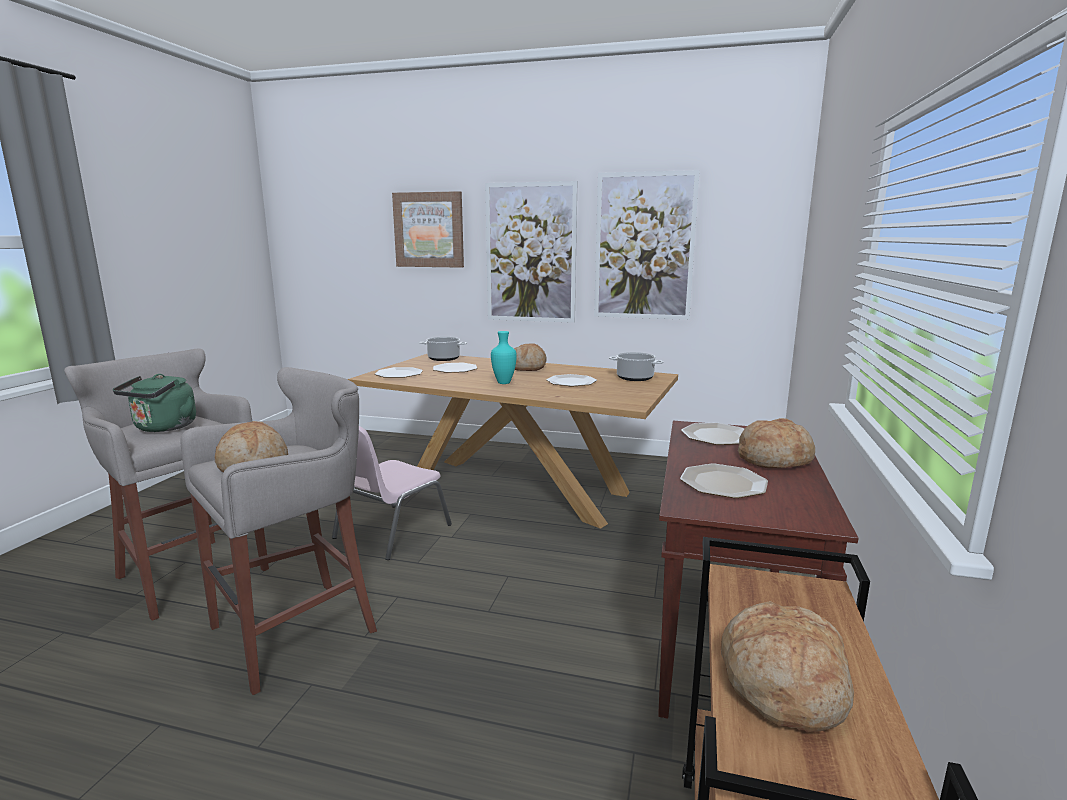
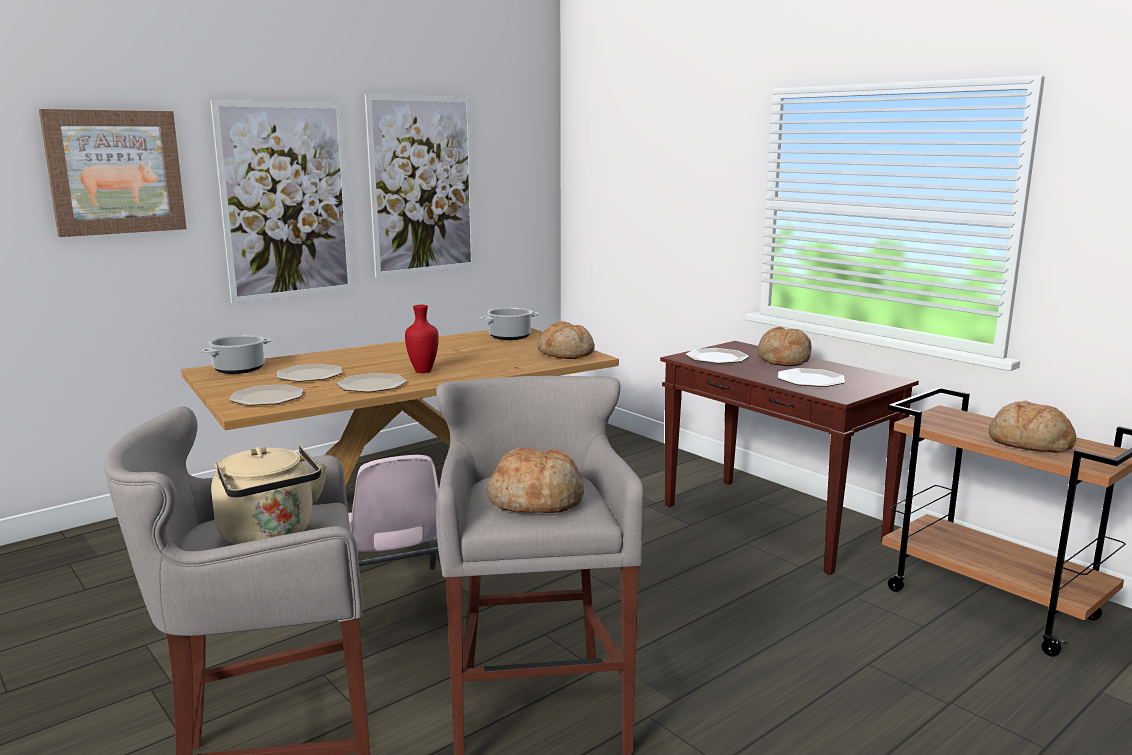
camera: 55 degrees left, 0 degrees up
green kettle [113,374,196,432] -> beige kettle [211,445,327,544]
turquoise vase [491,331,517,384] -> red vase [405,305,439,373]
bread [514,343,547,371] -> bread moved to [537,321,595,359]
plate [546,374,597,387] -> plate moved to [336,373,407,392]

